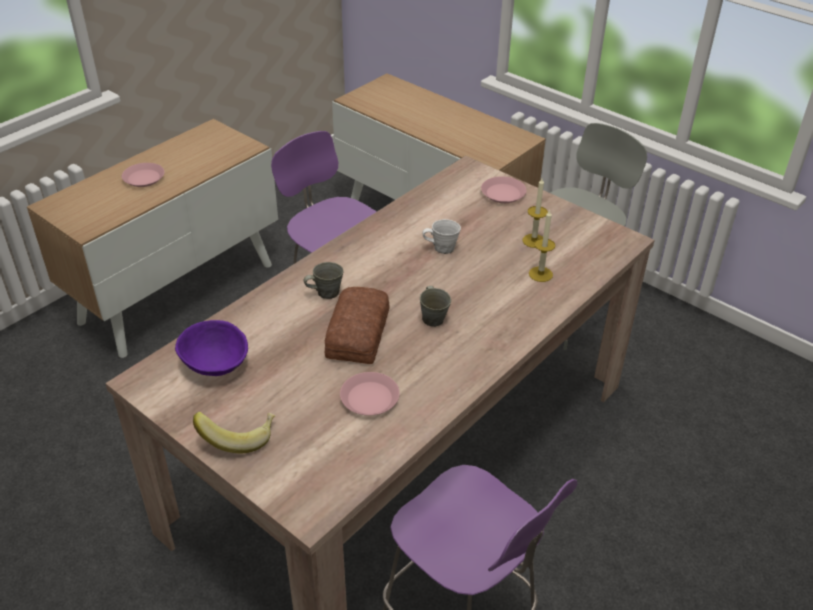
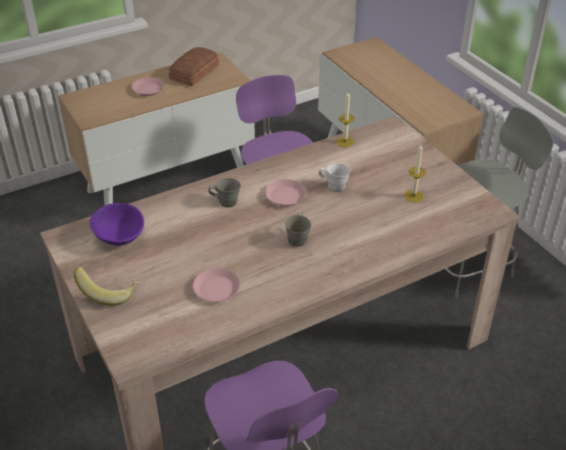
camera: 20 degrees right, 0 degrees up
bread [325,287,389,364] -> bread moved to [169,47,219,86]
pink plate [481,177,527,203] -> pink plate moved to [265,179,306,206]
candle [529,210,555,282] -> candle moved to [336,92,354,147]

